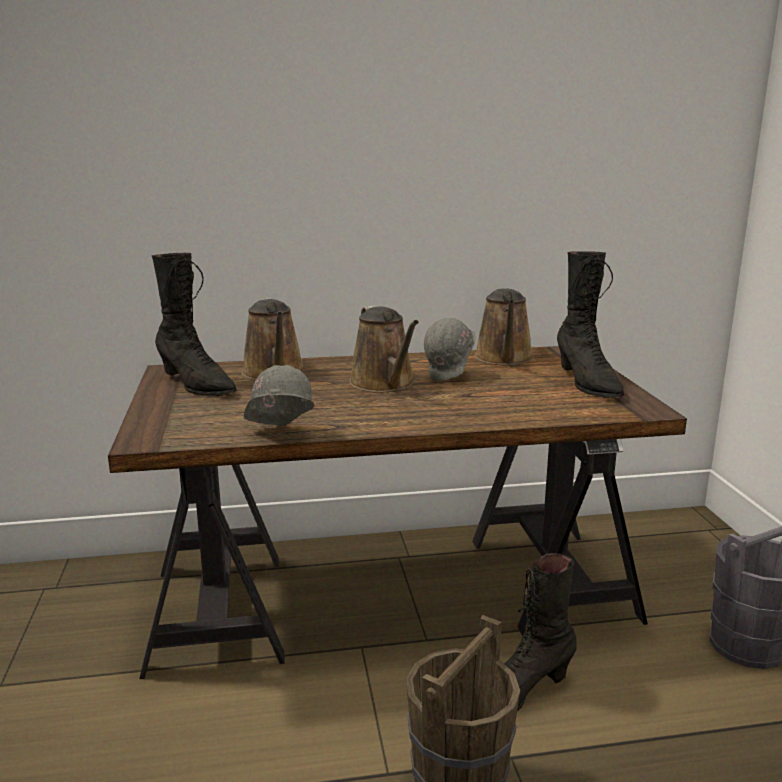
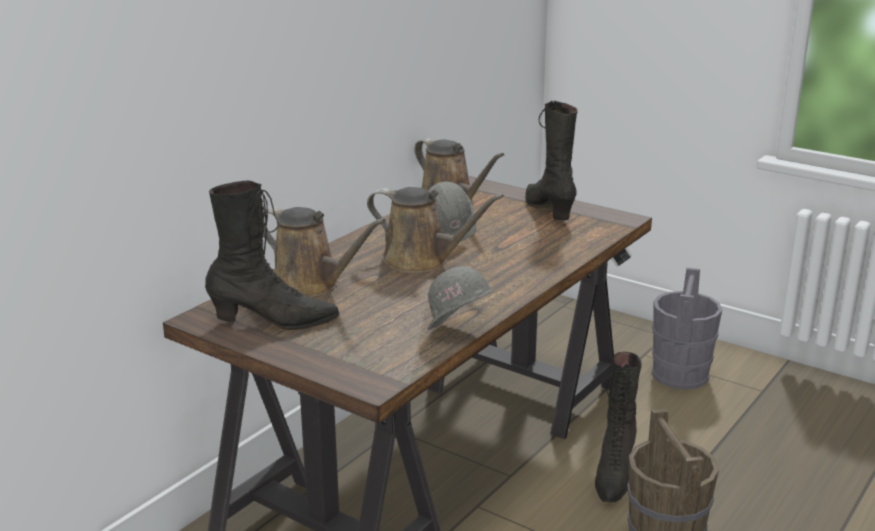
camera: 45 degrees left, 5 degrees up
black boot [557,251,624,398] -> black boot turned 135 degrees counterclockwise [525,101,578,220]

